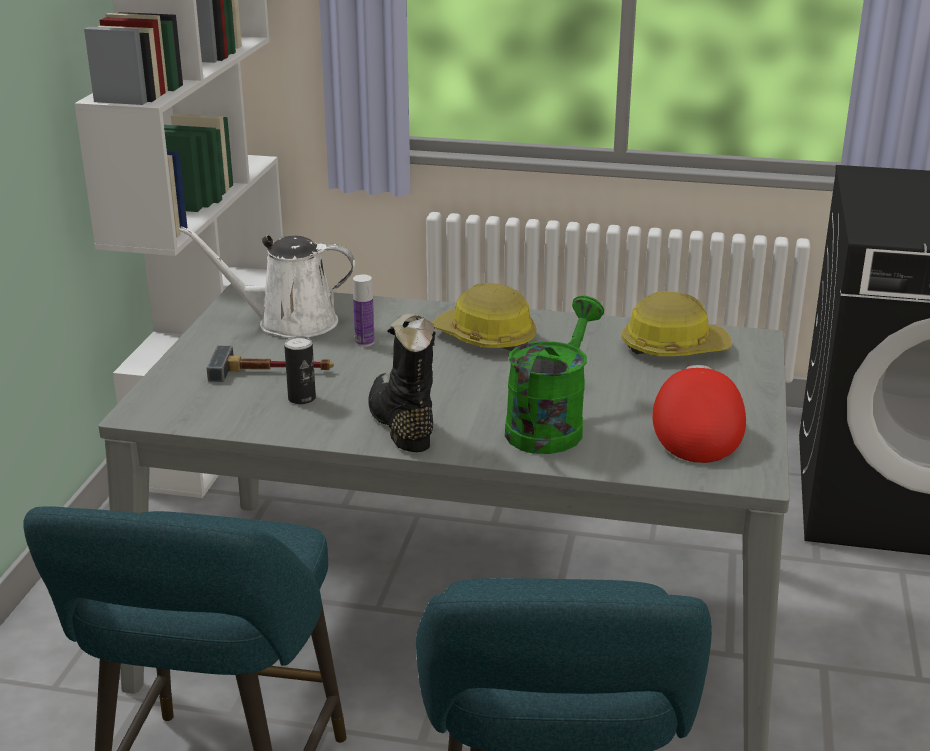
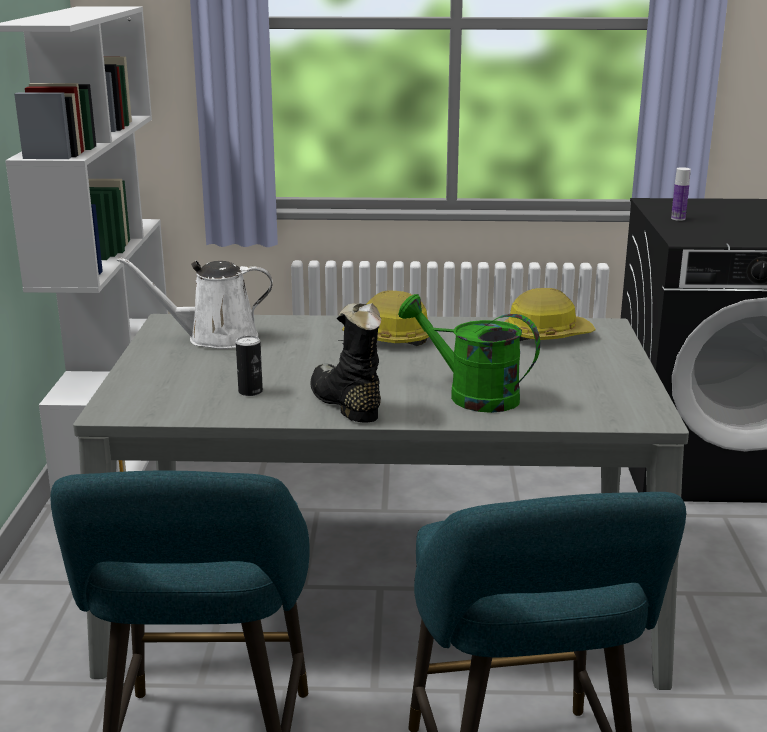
camera: 10 degrees left, 5 degrees down
hammer [207,345,334,382] -> none
bottle [353,275,375,347] -> bottle moved to [671,167,691,221]
green watering can [505,296,604,454] -> green watering can turned 75 degrees counterclockwise [398,294,540,413]
red cap [652,365,746,463] -> none

